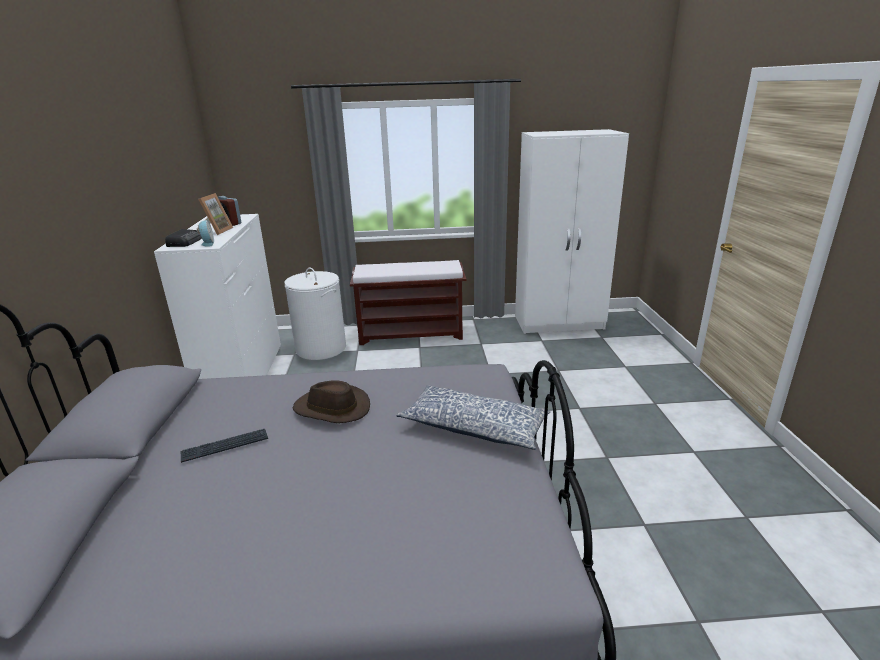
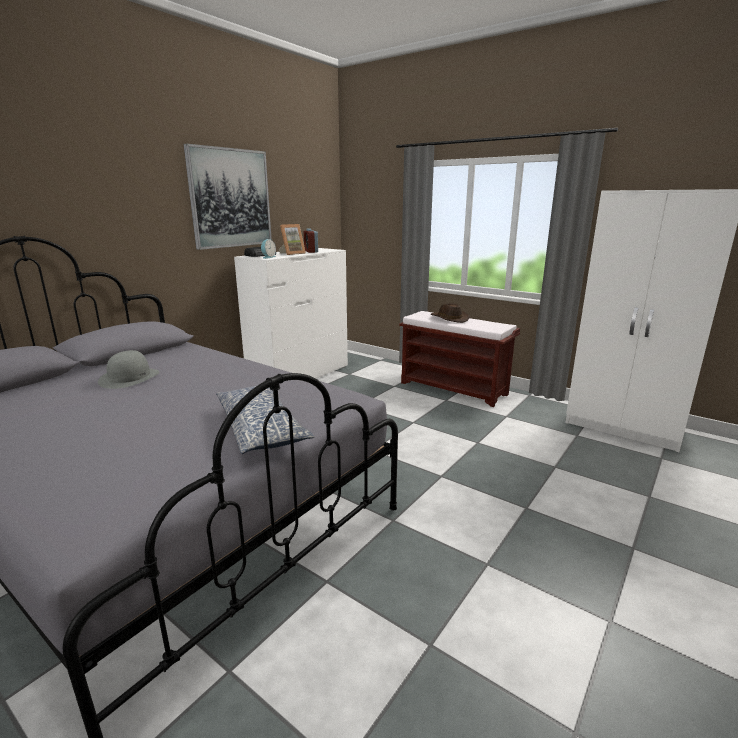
camera: 40 degrees right, 5 degrees down
keyboard [180,429,268,463] -> grey hat [98,350,159,389]
white laundry basket [284,267,346,360] -> none
brown hat [293,381,370,423] -> brown hat moved to [431,303,470,323]
none -> picture [183,144,272,250]

